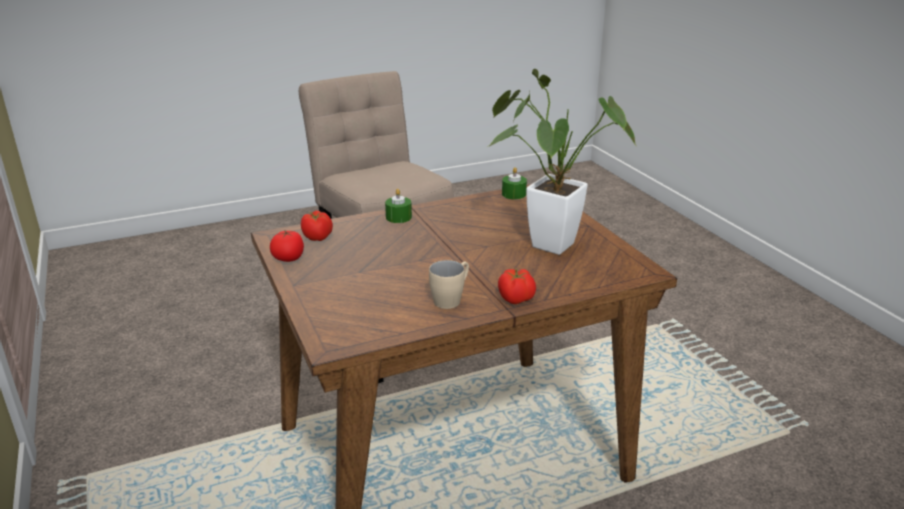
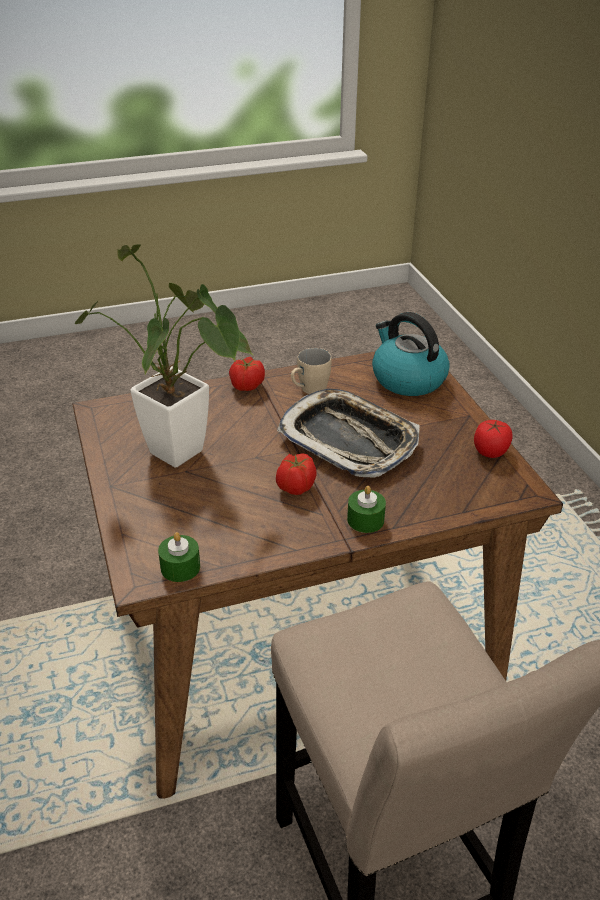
camera: 175 degrees left, 10 degrees up
tomato [301,211,333,241] -> tomato moved to [276,453,316,495]
none -> tray [277,389,420,477]
none -> kettle [372,312,450,396]

